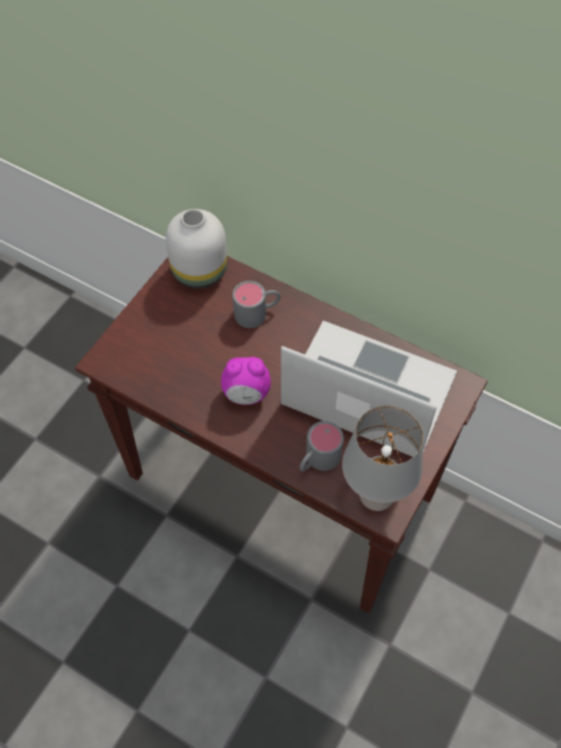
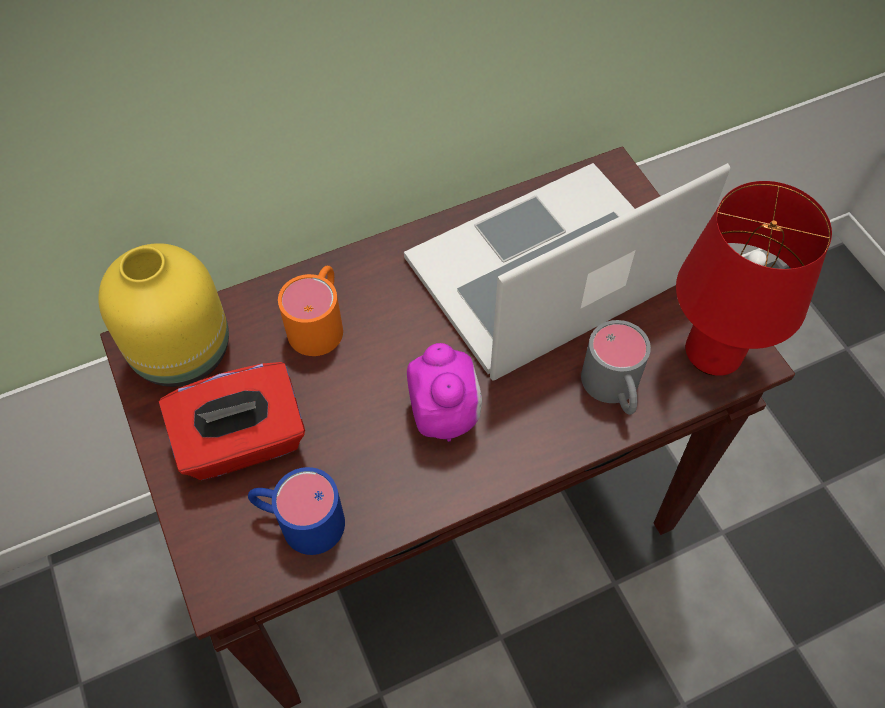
camera: 55 degrees left, 0 degrees up
white vase [165,209,227,289] -> yellow vase [98,243,229,387]
alarm clock [221,357,271,405] -> alarm clock turned 45 degrees counterclockwise [407,343,482,442]
grey mug [233,281,281,328] -> orange mug [278,266,343,356]
grey table lamp [342,405,423,511] -> red table lamp [676,181,832,376]
none -> red tissue box [159,362,305,480]
none -> blue mug [248,467,345,555]

